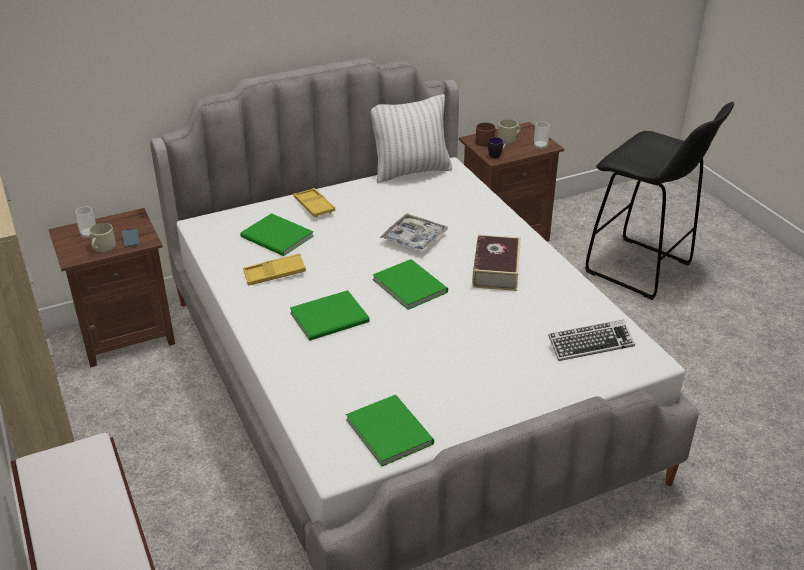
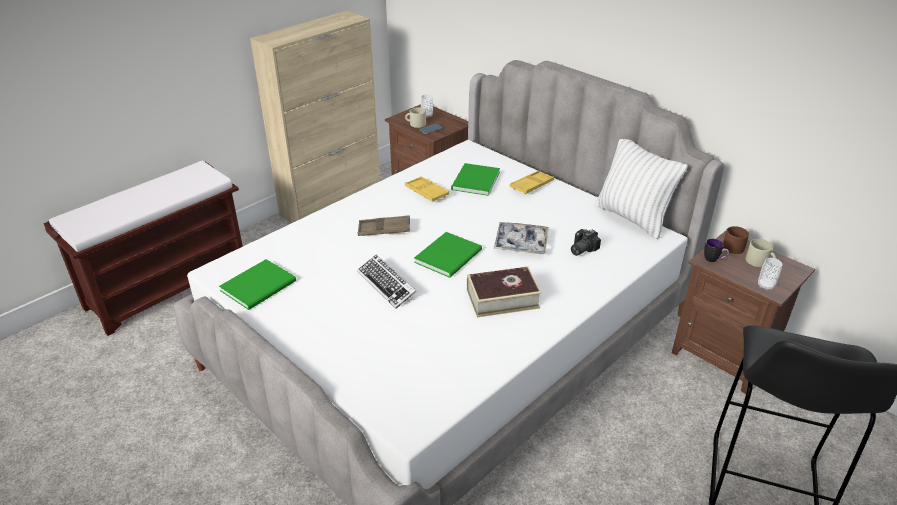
camera: 70 degrees right, 0 degrees up
green book [290,290,370,341] -> brown tray [358,215,410,236]
keyboard [548,320,635,361] -> keyboard moved to [357,254,417,309]
none -> camera [571,229,601,256]

